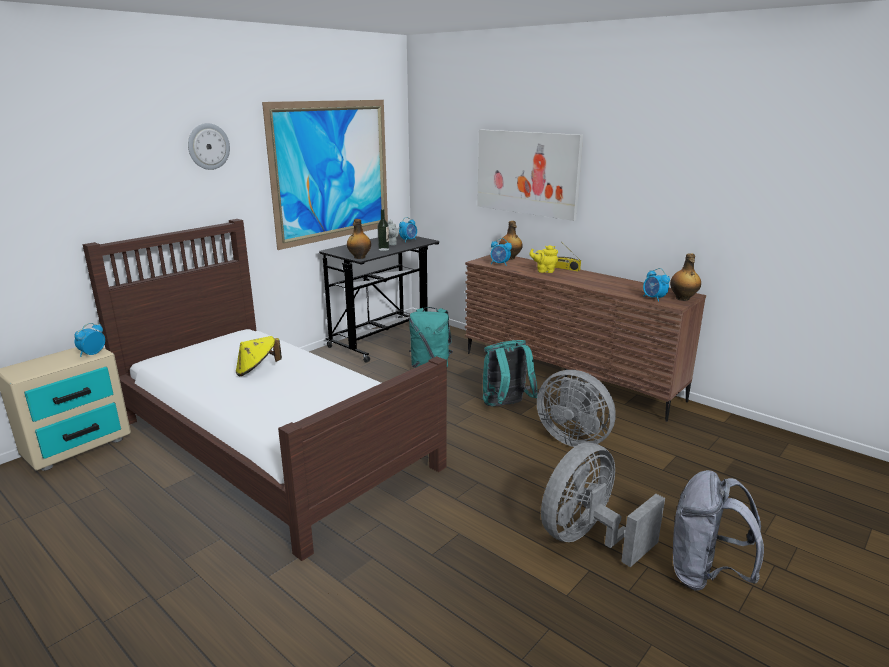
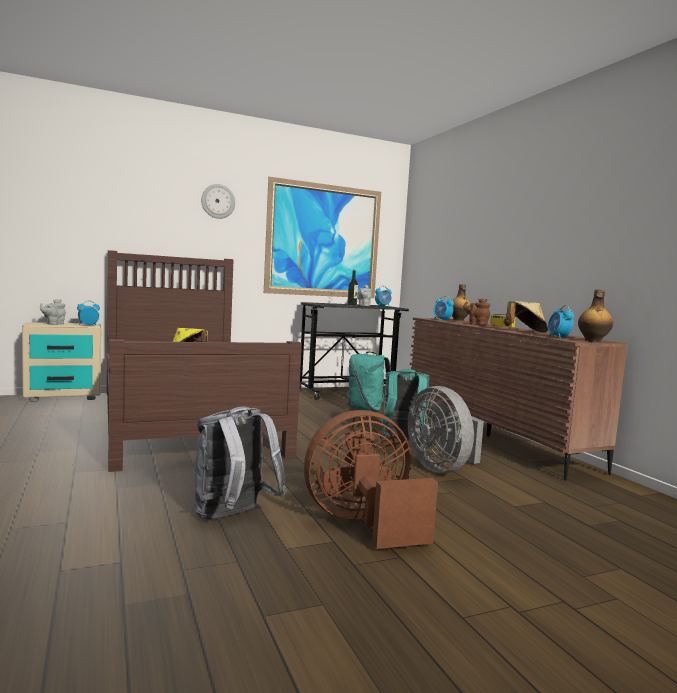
camera: 25 degrees right, 15 degrees down
bottle [347,219,371,259] -> none
picture [477,130,583,221] -> none
yellow teapot [529,245,558,273] -> brown teapot [463,298,490,325]
grey fan [541,442,665,567] -> brown fan [304,410,438,549]
grey backpack [673,470,764,590] -> grey backpack moved to [195,406,287,520]
none -> grey teapot [40,299,66,325]
none -> beige hat [506,301,548,332]

